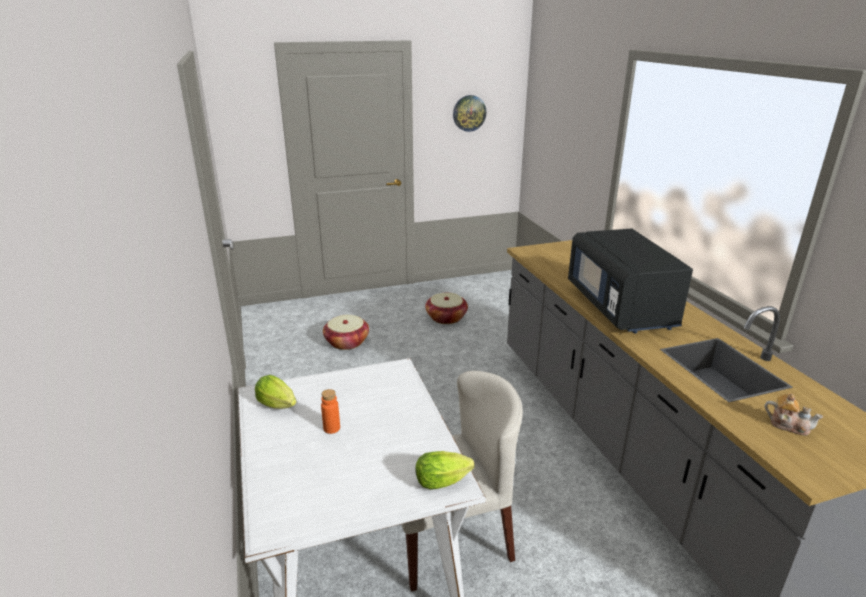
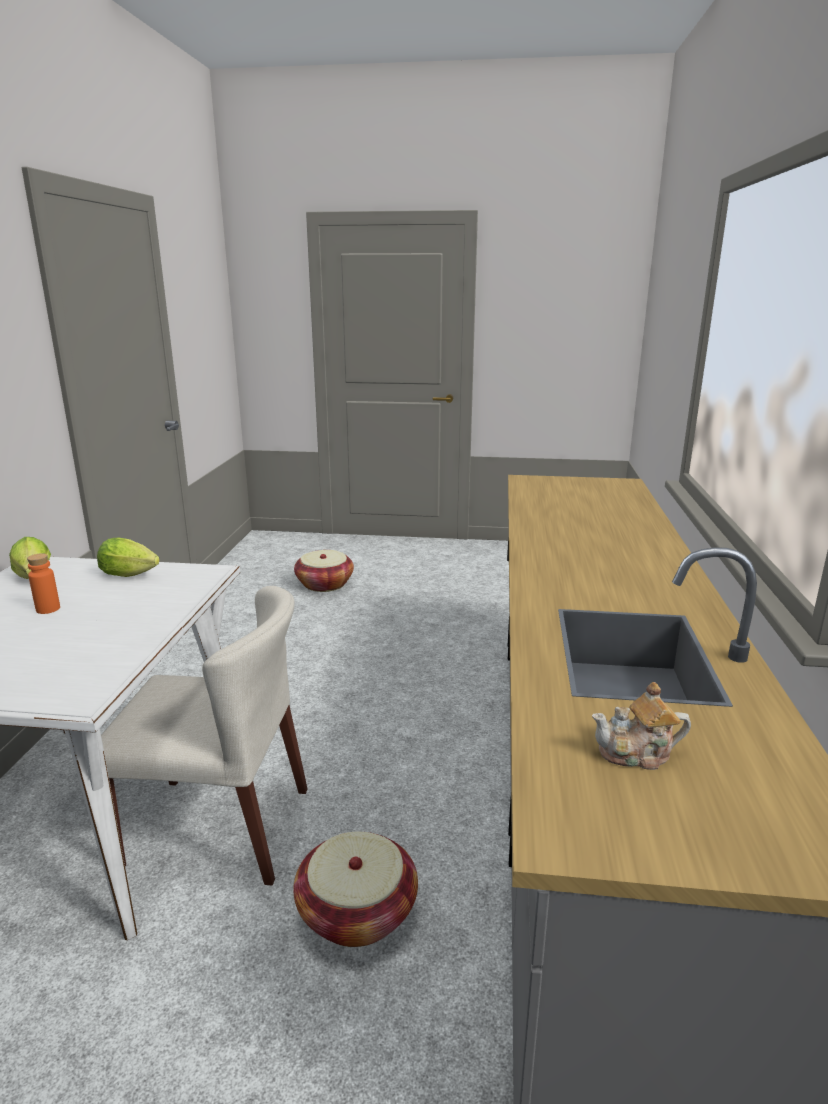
camera: 25 degrees right, 5 degrees down
lettuce [415,451,474,490] -> lettuce moved to [97,537,160,577]
basket [425,293,468,324] -> basket moved to [293,832,418,947]
wall clock [453,95,486,132] -> none
black microwave [568,229,693,334] -> none
teapot [764,393,823,435] -> teapot turned 120 degrees clockwise [592,682,691,770]

